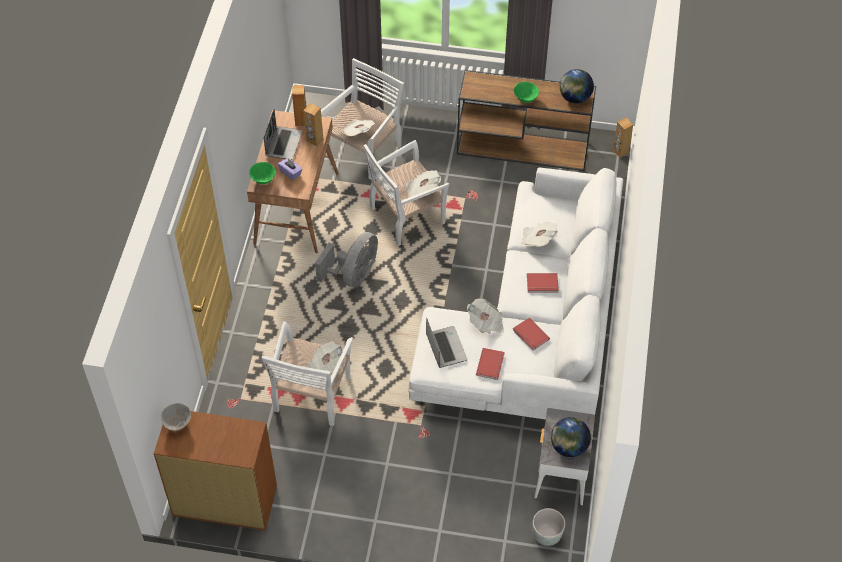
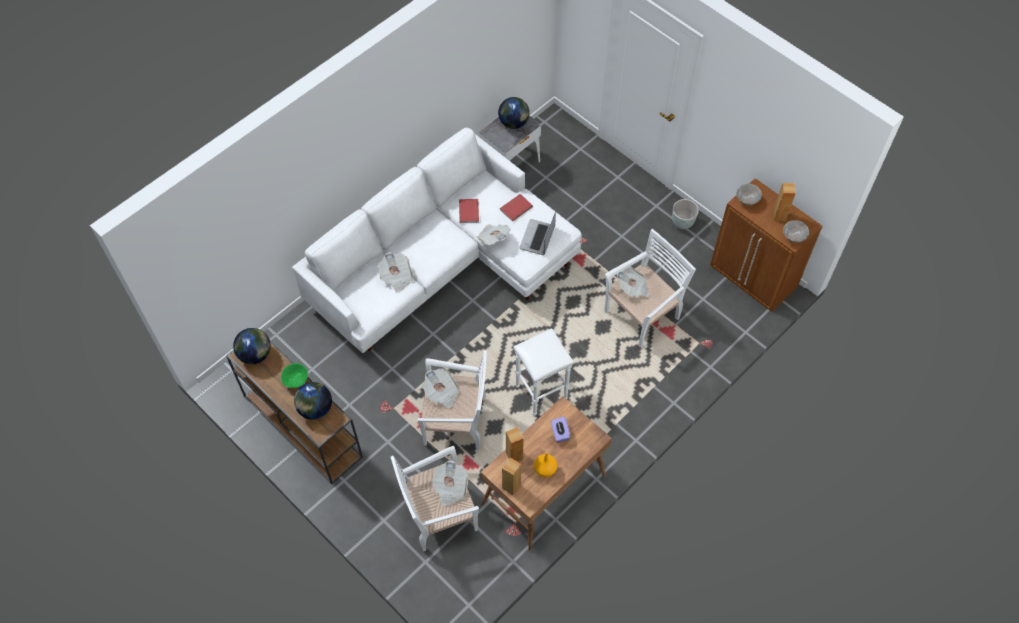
camera: 145 degrees left, 5 degrees up
green bowl [249,162,275,184] -> none
laptop [264,110,302,160] -> orange vase [534,453,557,477]
grey fan [315,232,378,287] -> white stool [513,328,574,416]
red book [527,273,559,293] -> none
grey planter [533,508,565,546] -> grey planter moved to [672,199,699,229]
brown speaker [613,118,633,158] -> brown speaker moved to [773,183,796,221]
none -> globe [294,382,332,420]
none -> grey bowl [736,184,762,205]

